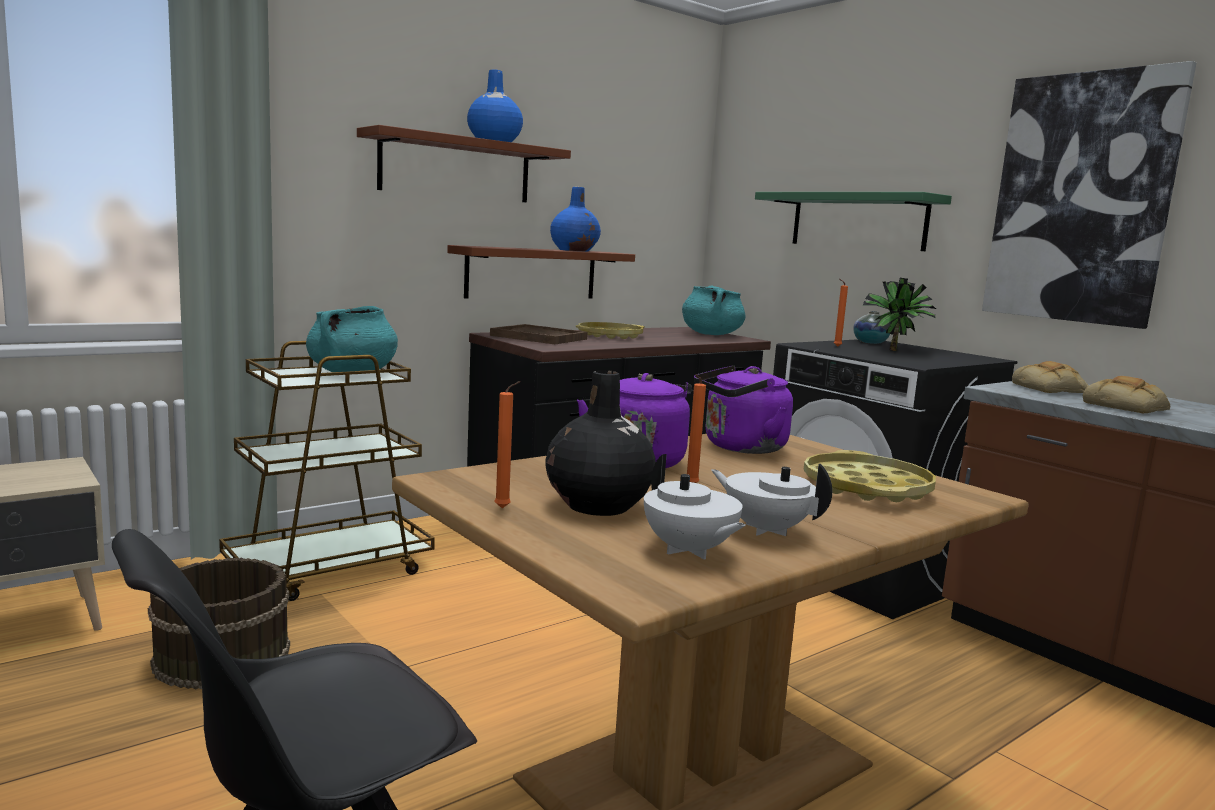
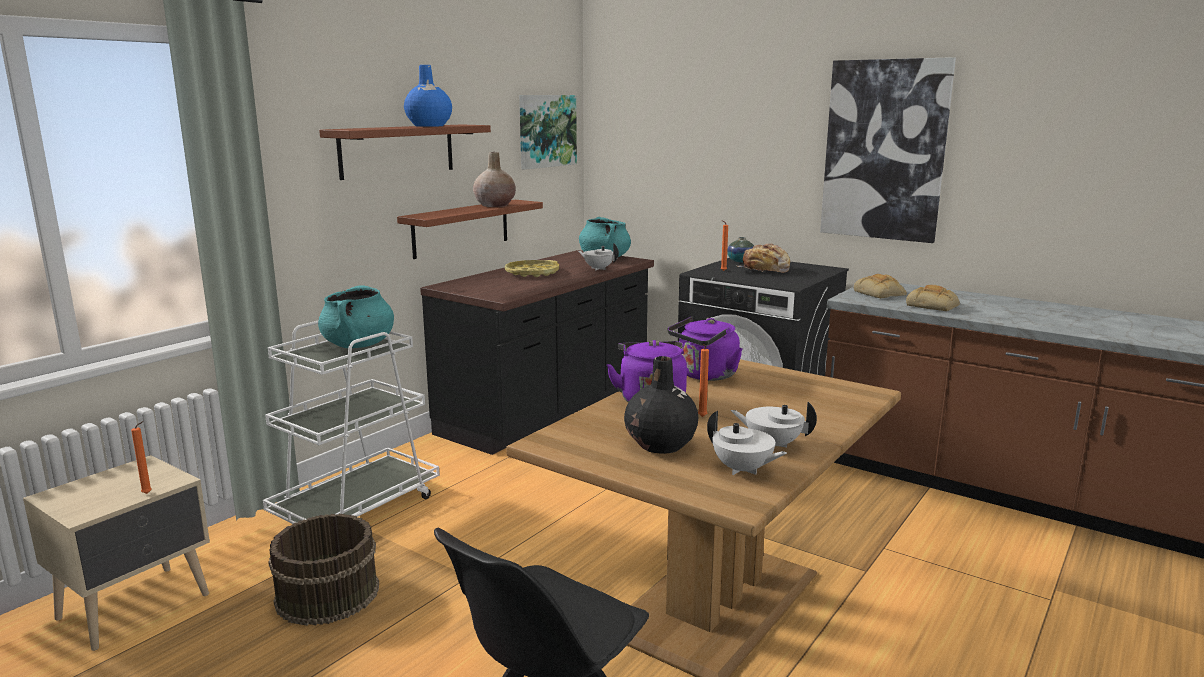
camera: 15 degrees left, 5 degrees up
brown cart [219,341,435,601] -> white cart [263,321,440,524]
brown tray [490,324,588,344] -> none
orange candle [494,381,521,508] -> orange candle moved to [131,421,152,494]
blue vase [550,187,601,252] -> beige vase [473,152,516,207]
green shelf [755,192,952,251] -> none
yellow tray [804,450,936,502] -> none
potted plant [863,278,936,351] -> bread [735,243,790,273]
none -> picture [519,95,577,170]
none -> white teapot [578,243,619,270]

